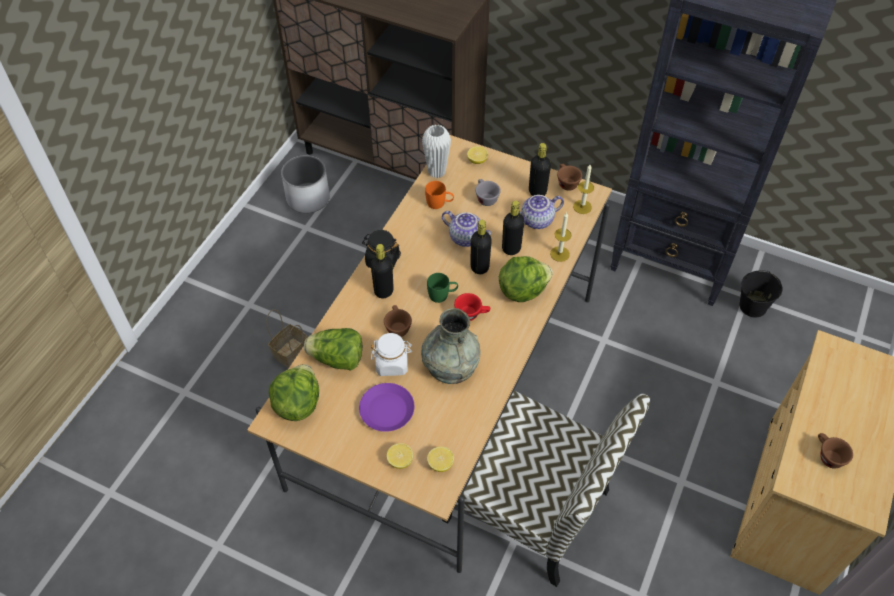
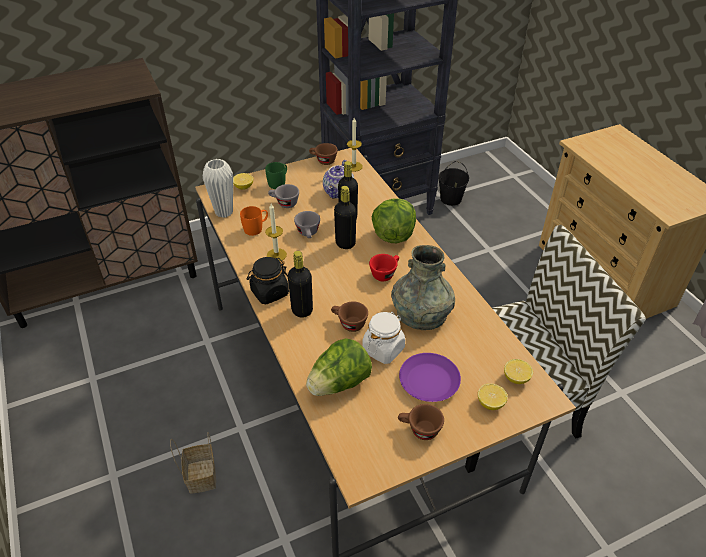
camera: 50 degrees left, 10 degrees down
lettuce [269,364,319,421] -> none
white planter [281,155,330,213] -> none
green mug [427,273,458,303] -> green mug moved to [265,162,287,189]
teapot [442,211,491,247] -> grey cup [294,211,320,238]
black bottle [529,143,551,196] -> none
candle [550,212,571,262] -> candle moved to [265,204,287,261]
brown cup [818,433,853,469] -> brown cup moved to [398,404,444,440]

